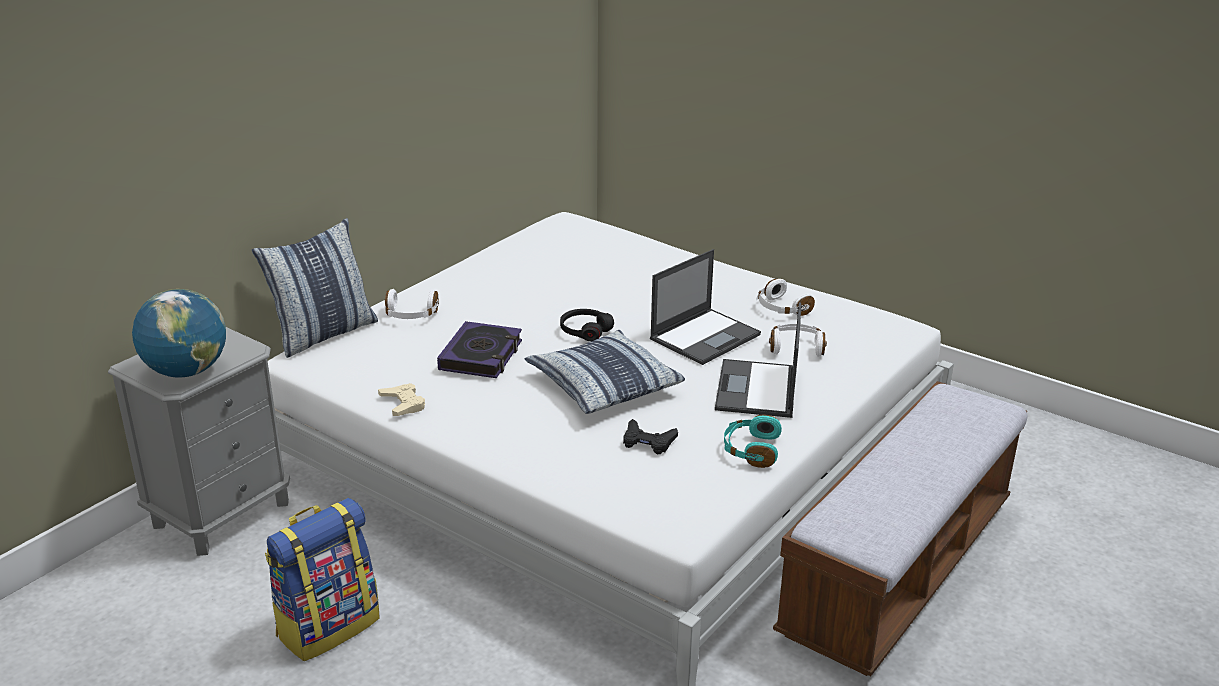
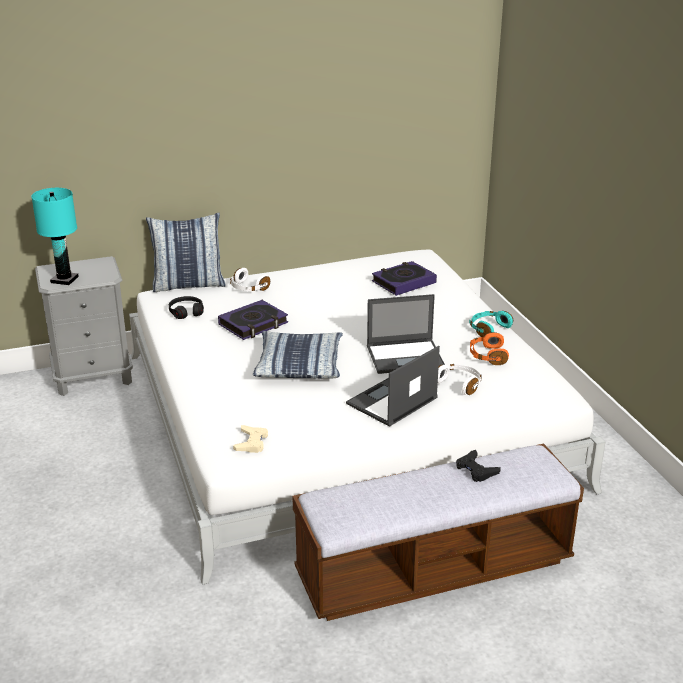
camera: 35 degrees right, 0 degrees up
globe [132,289,226,378] -> turquoise table lamp [31,188,79,285]
backpack [265,498,380,661] -> none
beige game controller [378,383,425,416] -> beige game controller moved to [233,425,268,453]
black headphones [560,309,614,341] -> black headphones moved to [169,296,204,319]
black game controller [623,419,678,454] -> black game controller moved to [456,450,501,482]
turquoise headphones [724,415,782,468] -> turquoise headphones moved to [469,311,513,337]
white headphones [757,279,815,316] -> orange headphones [470,332,509,365]
none -> book [372,261,437,296]

